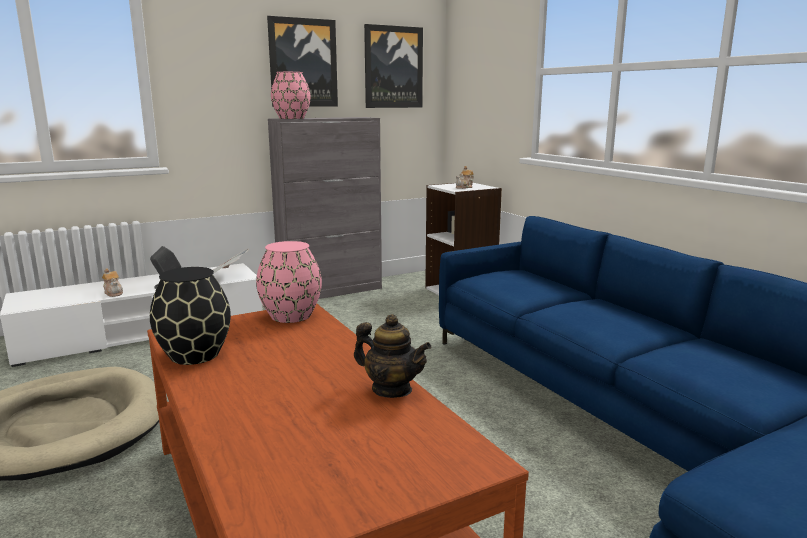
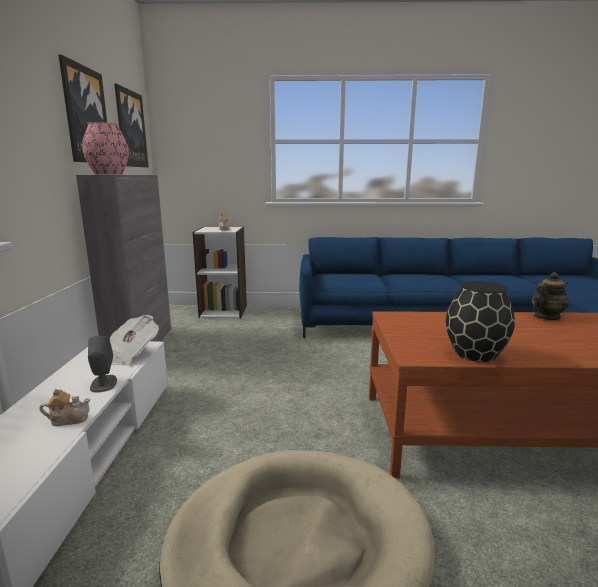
camera: 60 degrees left, 0 degrees up
pink vase [256,241,322,323] -> none

